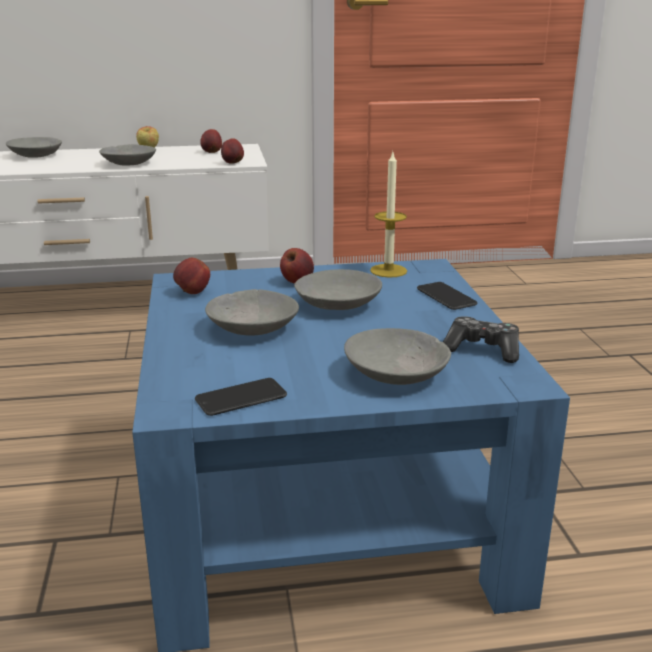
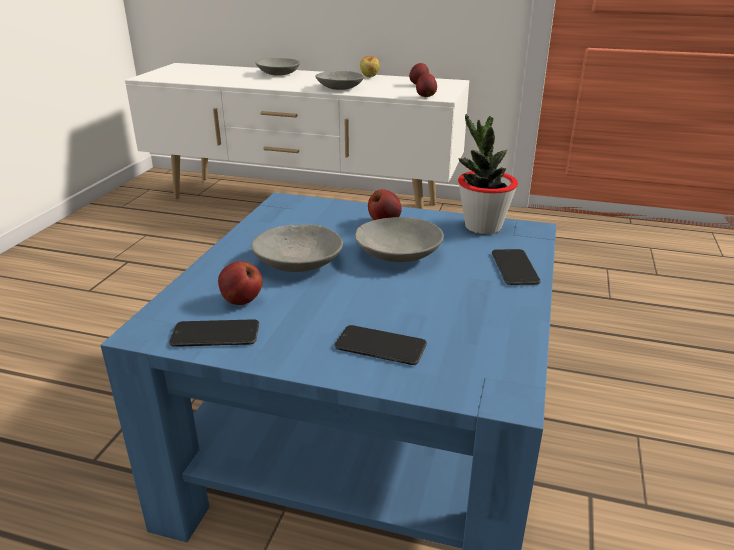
camera: 25 degrees right, 5 degrees up
apple [173,258,210,294] -> apple moved to [218,261,262,305]
grey bowl [344,328,451,385] -> phone [334,325,427,365]
candle [370,150,407,278] -> potted plant [458,114,518,234]
game controller [443,316,519,363] -> none

